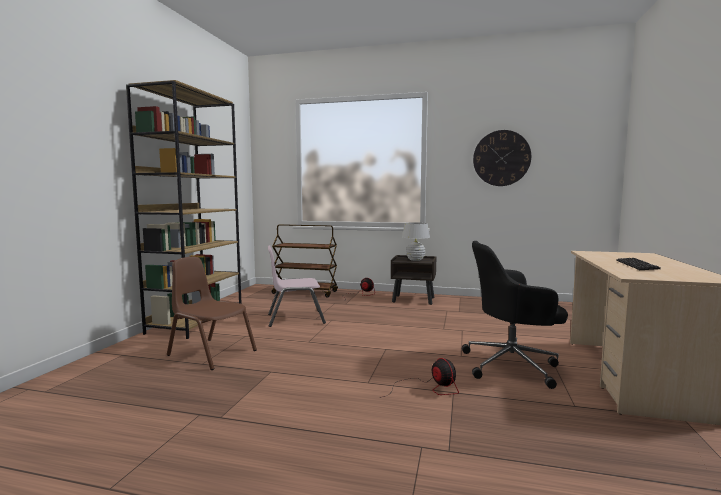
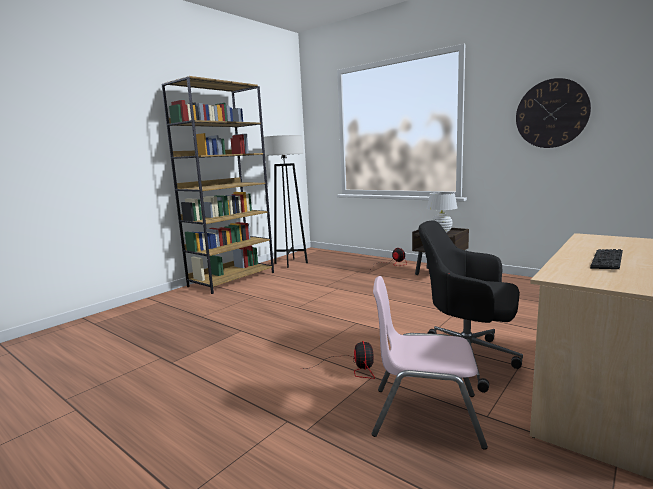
camera: 25 degrees right, 5 degrees up
brown chair [167,257,257,370] -> none
pink chair [268,245,326,327] -> pink chair moved to [372,276,488,450]
brown cart [271,224,338,297] -> none
none -> grey floor lamp [264,135,308,268]

